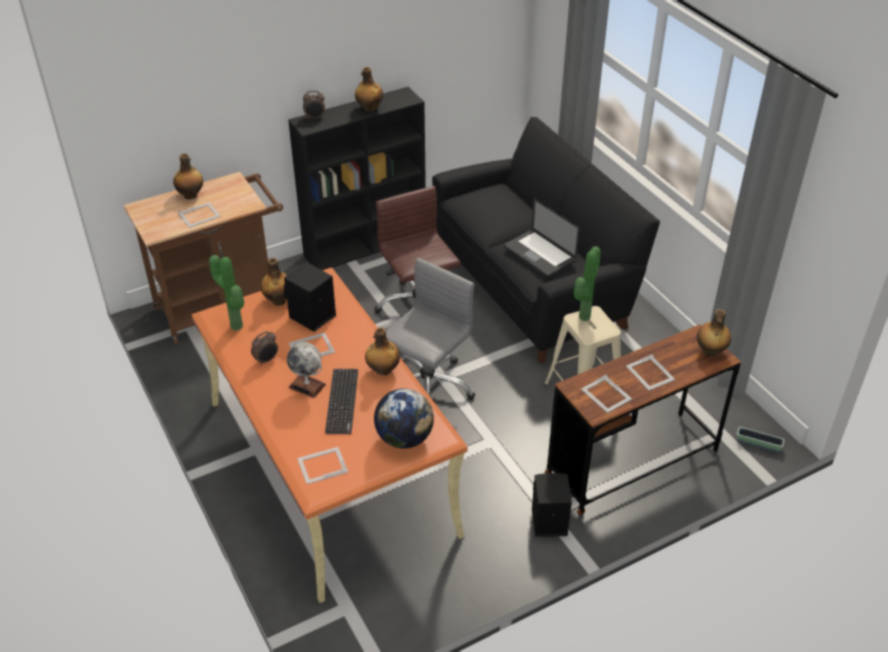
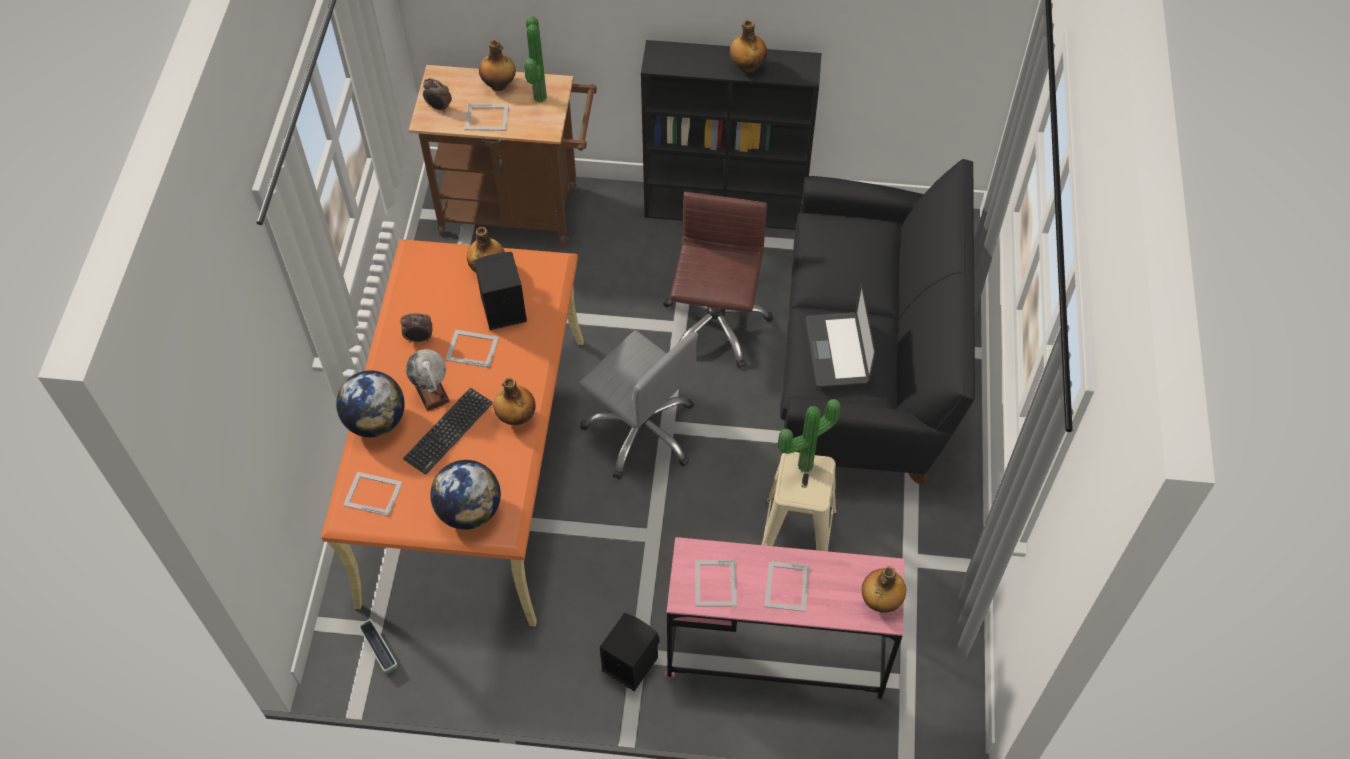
camera: 35 degrees right, 15 degrees up
potted plant [209,255,244,331] -> potted plant moved to [524,16,547,102]
alarm clock [303,91,325,120] -> alarm clock moved to [423,78,452,113]
grey office chair [386,257,475,400] -> grey office chair turned 60 degrees clockwise [578,330,698,479]
brown desk [545,324,741,515] -> pink desk [665,537,905,699]
planter [737,427,785,453] -> planter moved to [358,619,397,674]
none -> globe [336,371,405,437]

